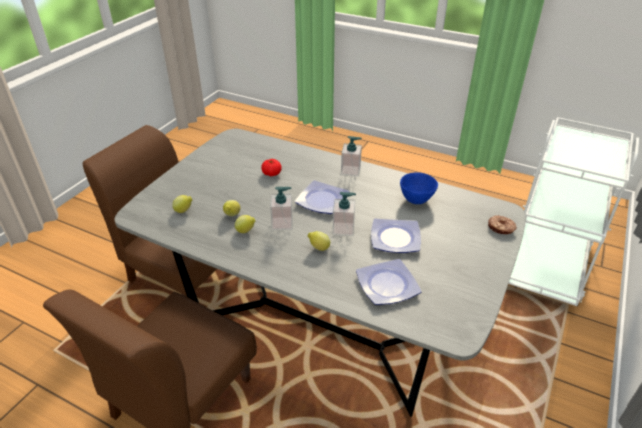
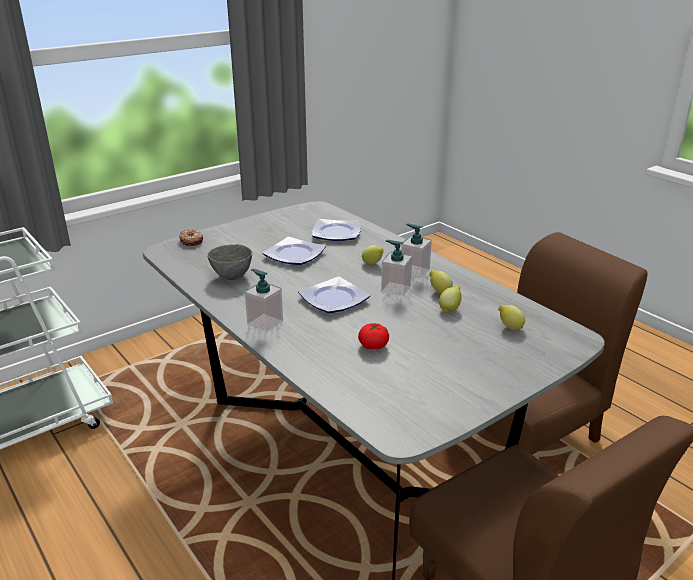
camera: 155 degrees left, 10 degrees down
soap dispenser [333,192,356,236] -> soap dispenser moved to [401,224,432,278]
blue bowl [400,172,438,204] -> grey bowl [207,244,252,280]

